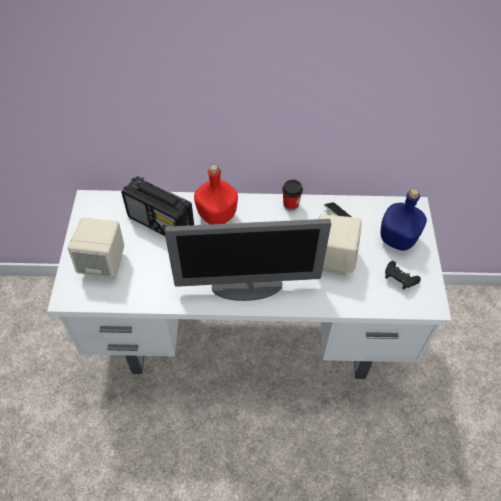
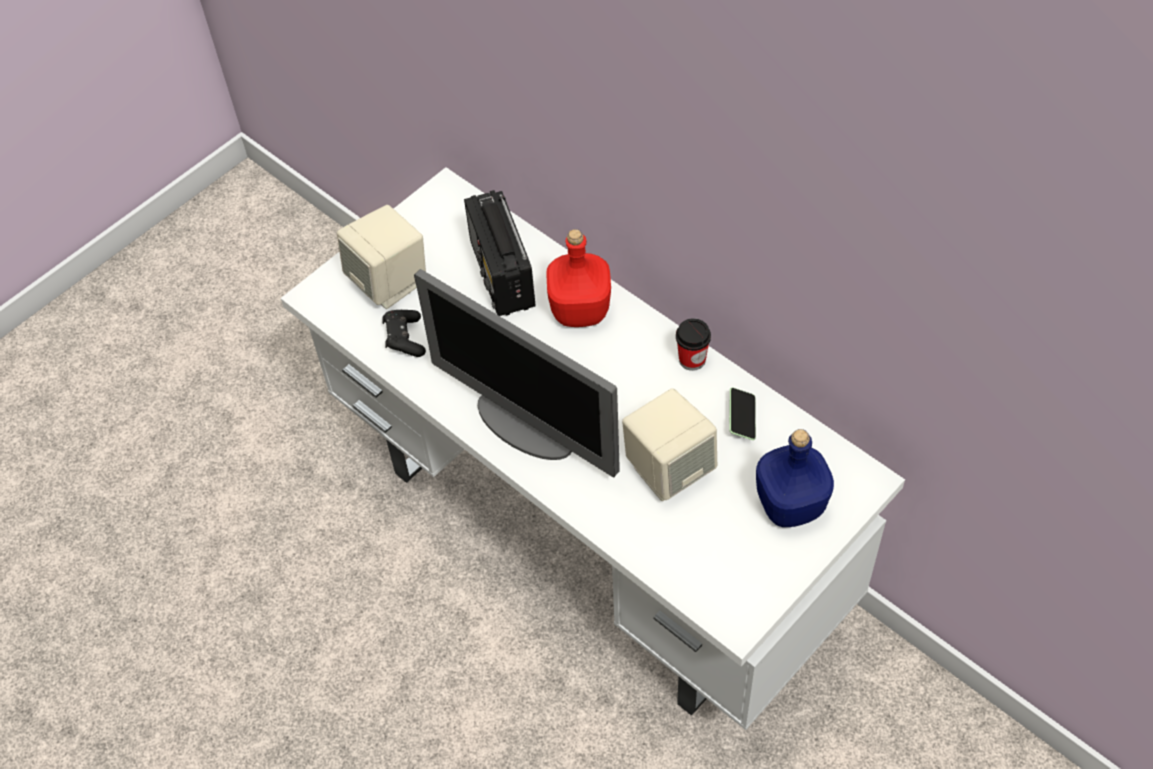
camera: 45 degrees right, 0 degrees up
black game controller [385,261,421,290] -> black game controller moved to [383,310,426,357]

